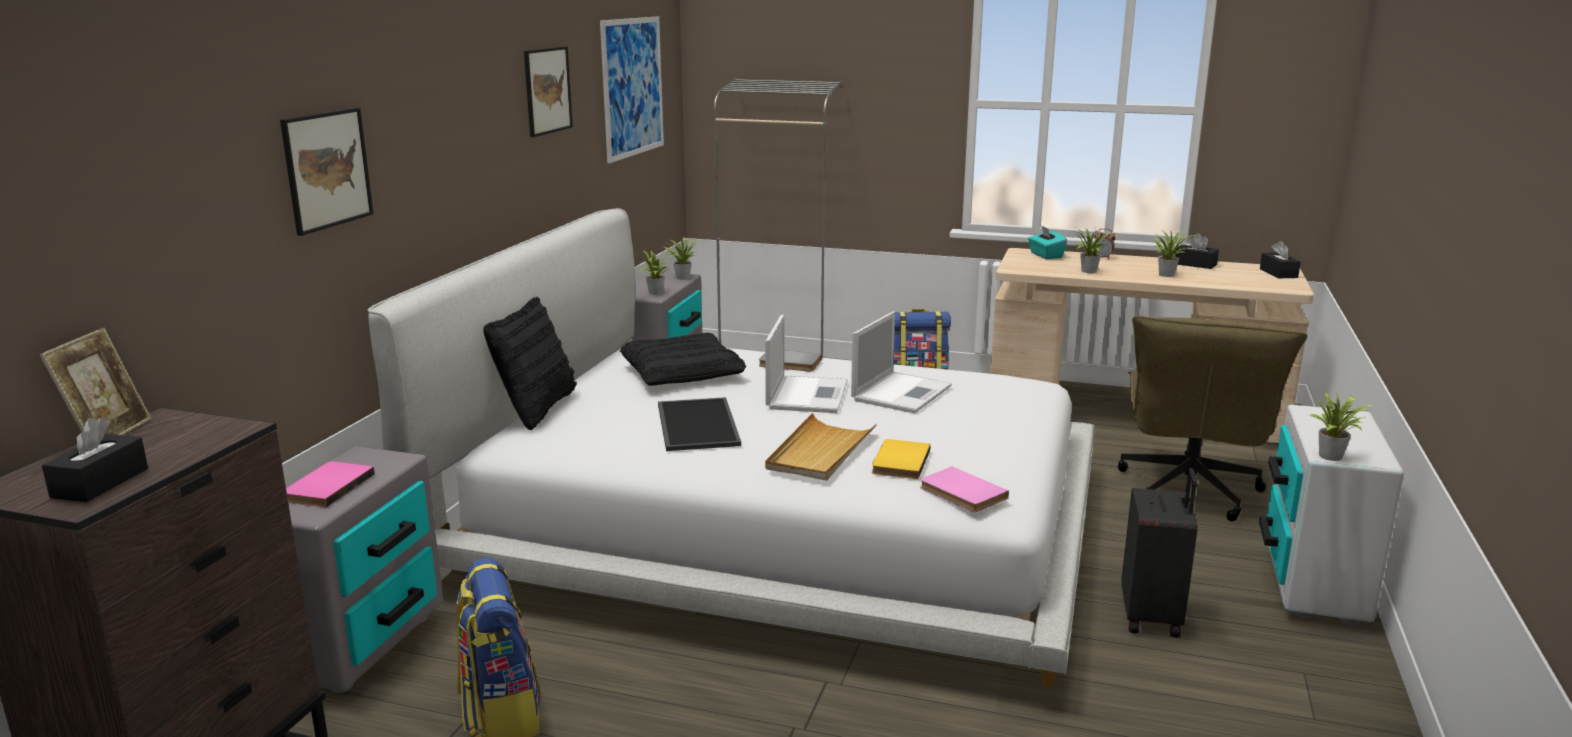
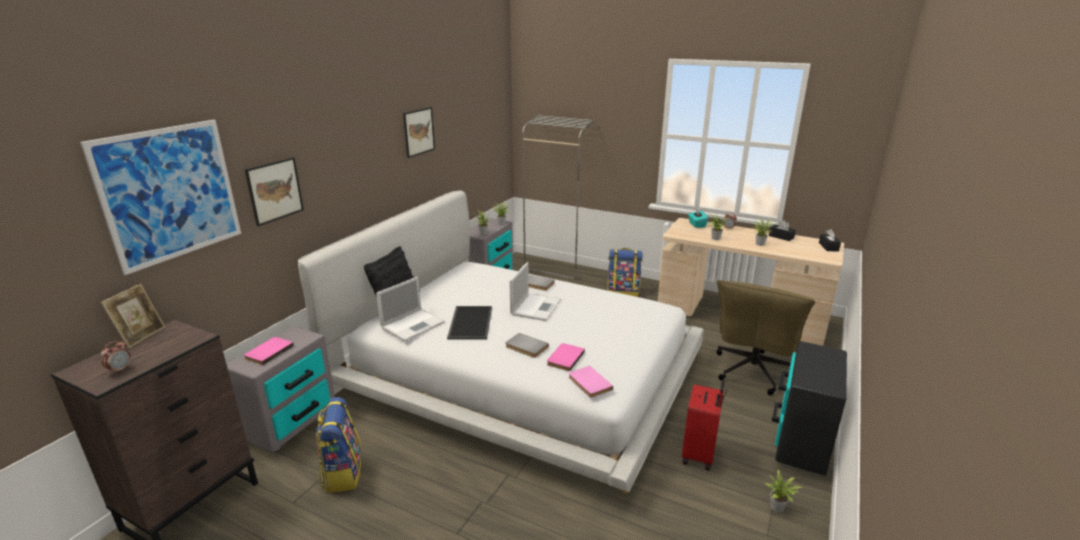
camera: 10 degrees right, 5 degrees up
black tissue box [42,418,148,502] -> alarm clock [101,341,131,374]
picture [600,17,664,163] -> picture moved to [80,120,241,275]
black pillow [620,333,746,386] -> none
beige tray [765,413,877,481] -> grey book [506,333,549,358]
laptop [851,311,952,413] -> laptop moved to [376,277,445,341]
yellow book [872,439,931,479] -> pink book [547,343,585,371]
black suitcase [1121,468,1198,638] -> red suitcase [682,380,725,471]
white nightstand [1259,405,1404,625] -> black nightstand [772,341,847,476]
potted plant [1309,392,1373,461] -> potted plant moved to [765,470,803,512]

